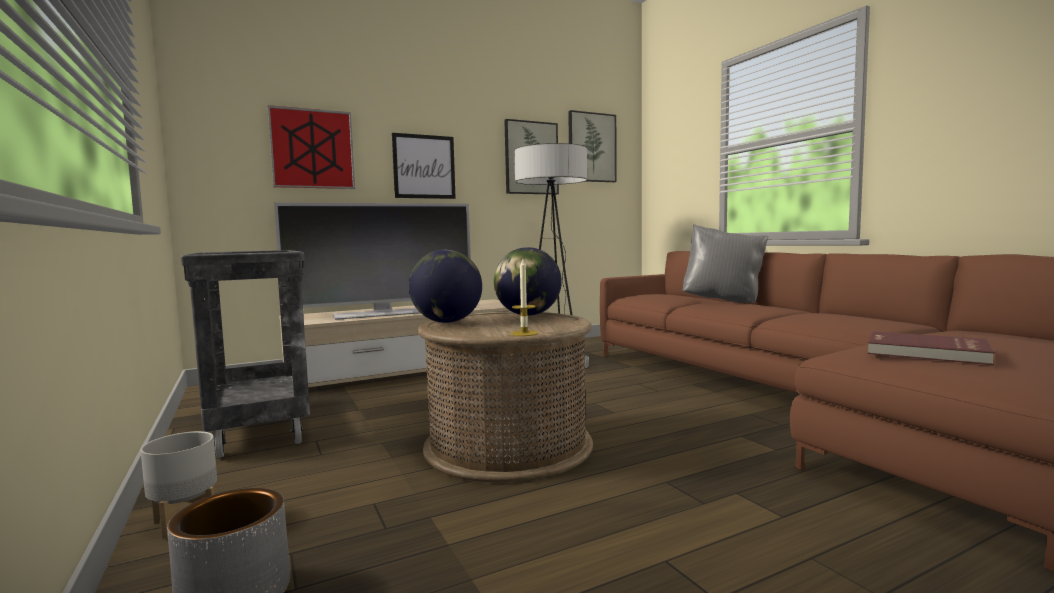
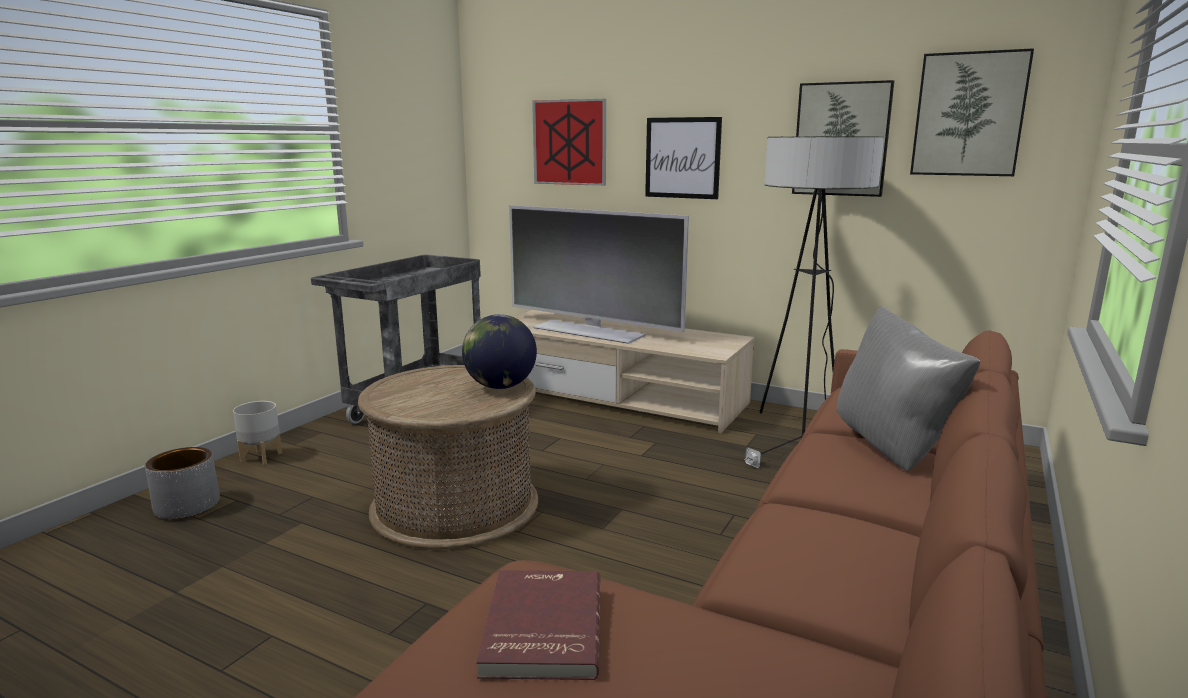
camera: 55 degrees right, 10 degrees up
globe [409,250,482,323] -> none
candle [511,258,538,336] -> none

